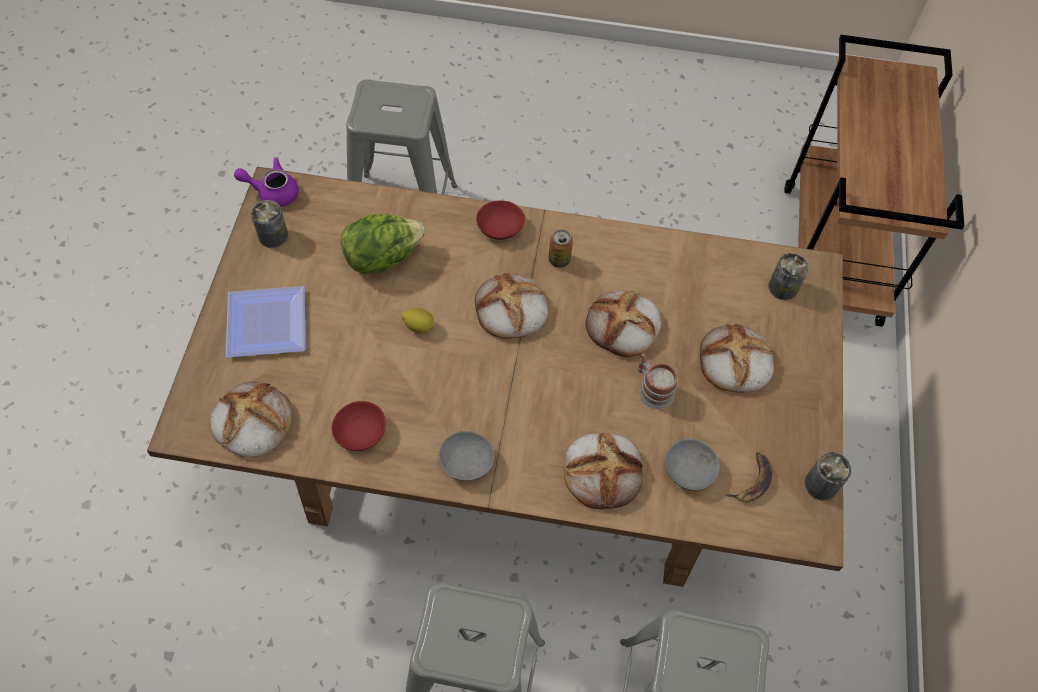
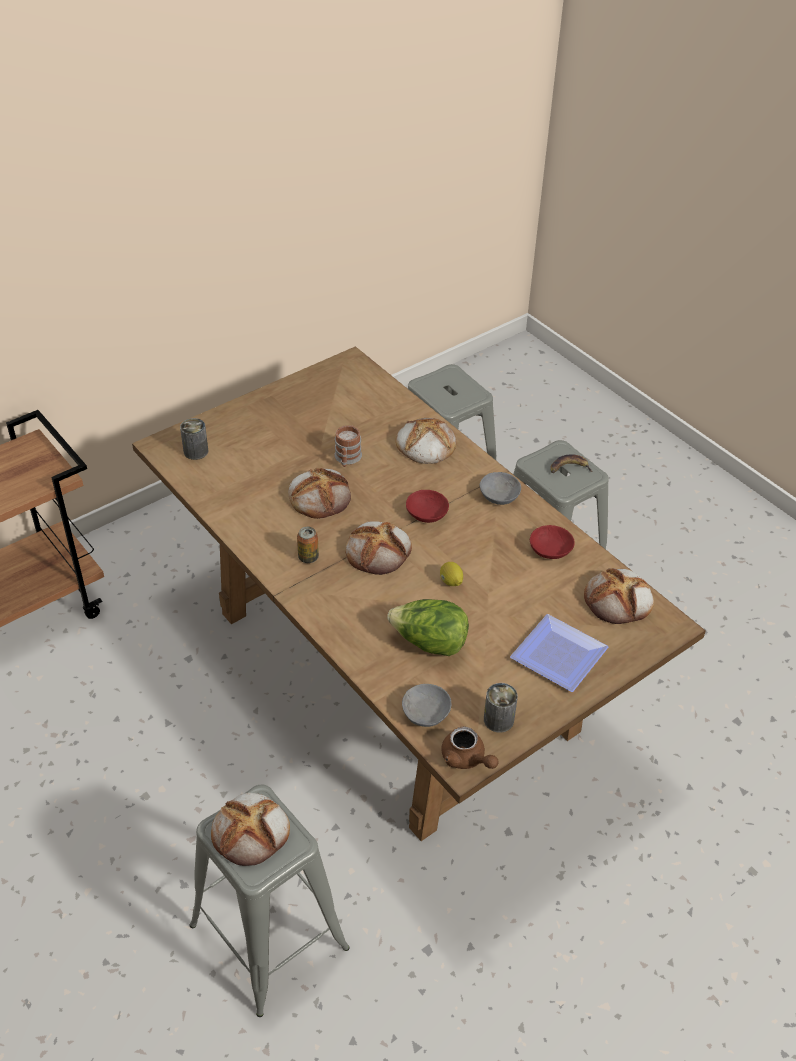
camera: 135 degrees left, 15 degrees down
purple teapot [234,157,299,207] -> brown teapot [441,727,499,769]
red bowl [476,200,525,240] -> red bowl moved to [406,490,449,523]
grey bowl [666,438,720,491] -> grey bowl moved to [402,684,451,727]
bread [700,324,774,393] -> bread moved to [211,793,290,866]
banana [724,452,772,502] -> banana moved to [550,455,592,473]
can [805,452,852,501] -> none

